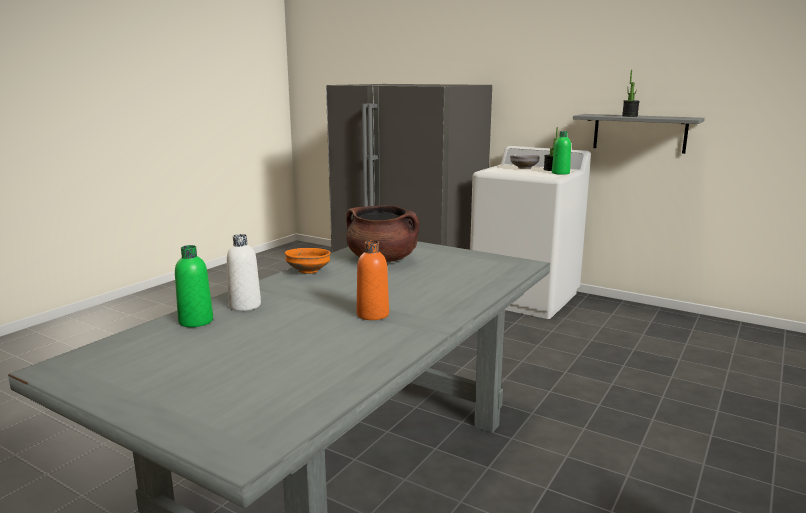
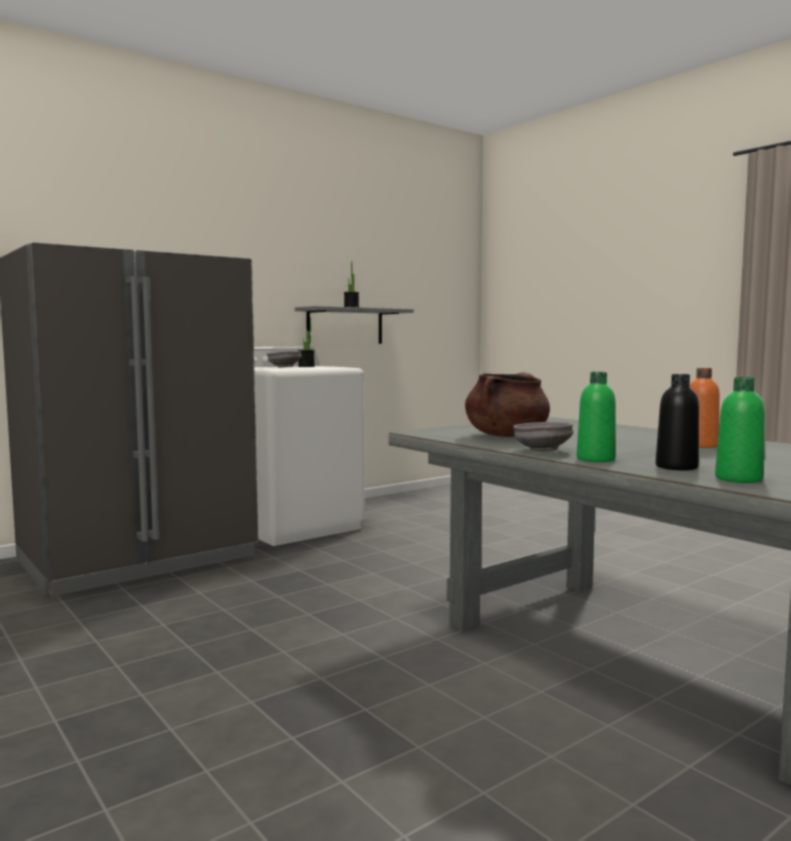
camera: 70 degrees left, 10 degrees down
white bottle [227,234,261,311] -> black bottle [655,374,699,471]
orange bowl [285,248,331,274] -> grey bowl [513,422,573,451]
green bottle [552,131,571,175] -> green bottle moved to [577,372,616,462]

